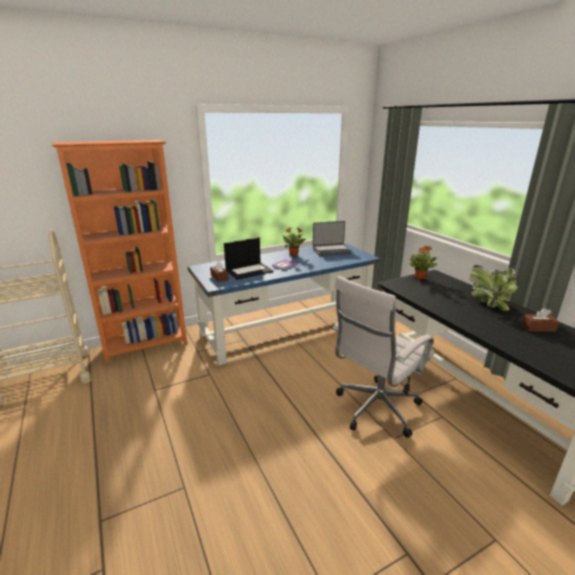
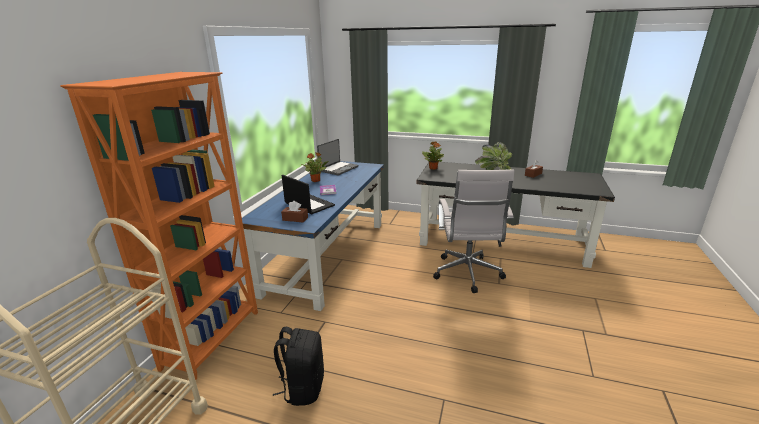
camera: 45 degrees left, 0 degrees up
laptop [224,237,273,280] -> laptop turned 60 degrees counterclockwise [282,175,335,214]
none -> black backpack [273,327,324,406]

